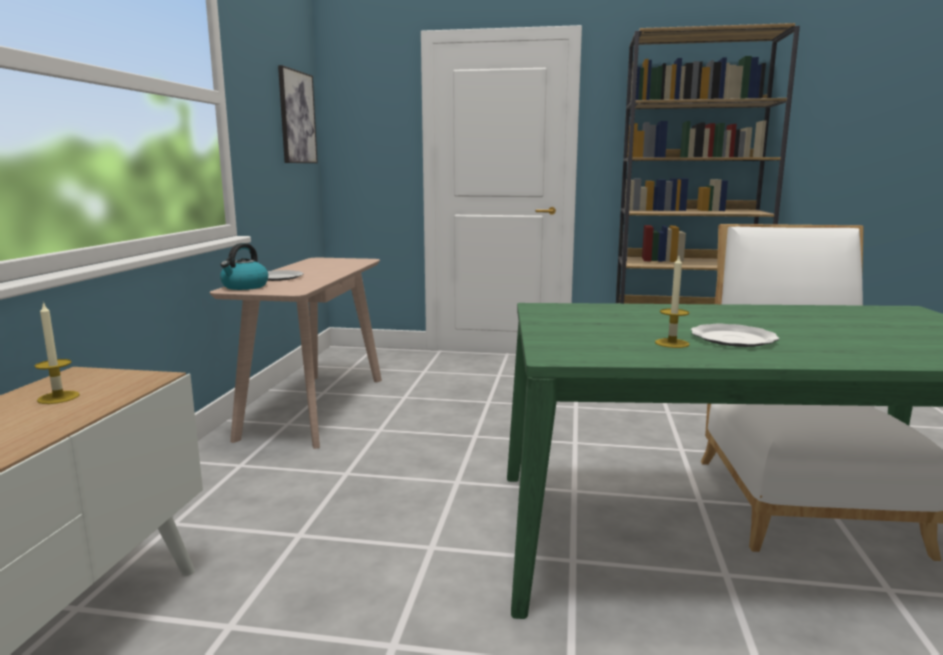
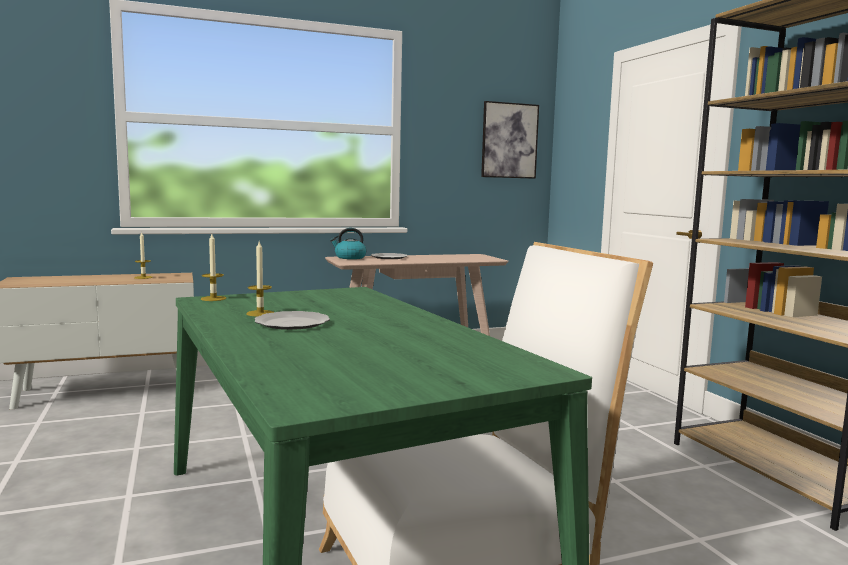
camera: 60 degrees right, 5 degrees down
none -> candle [201,234,226,301]

